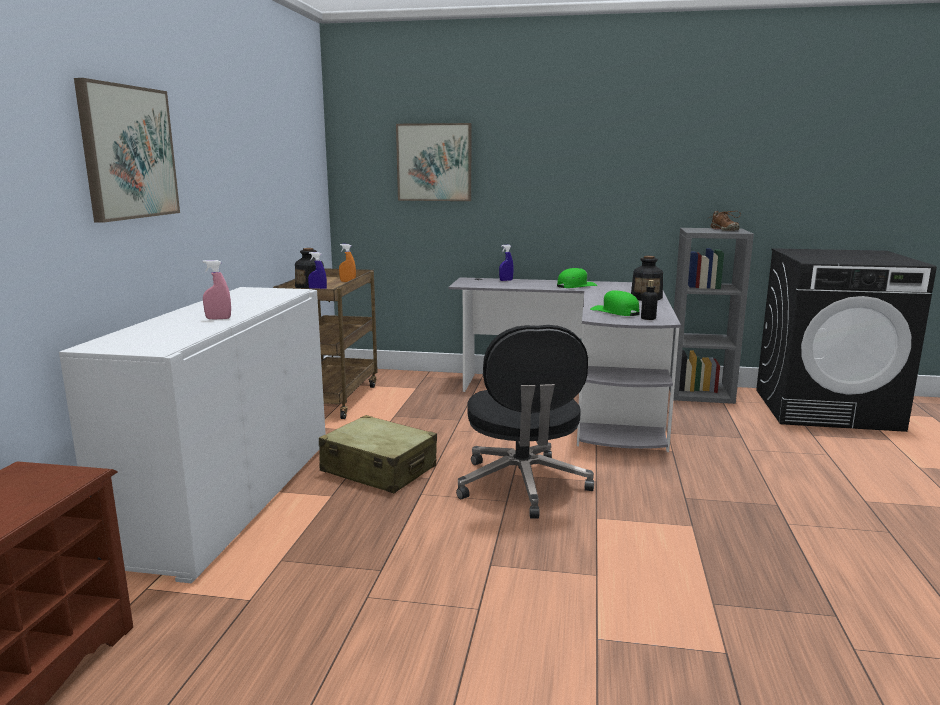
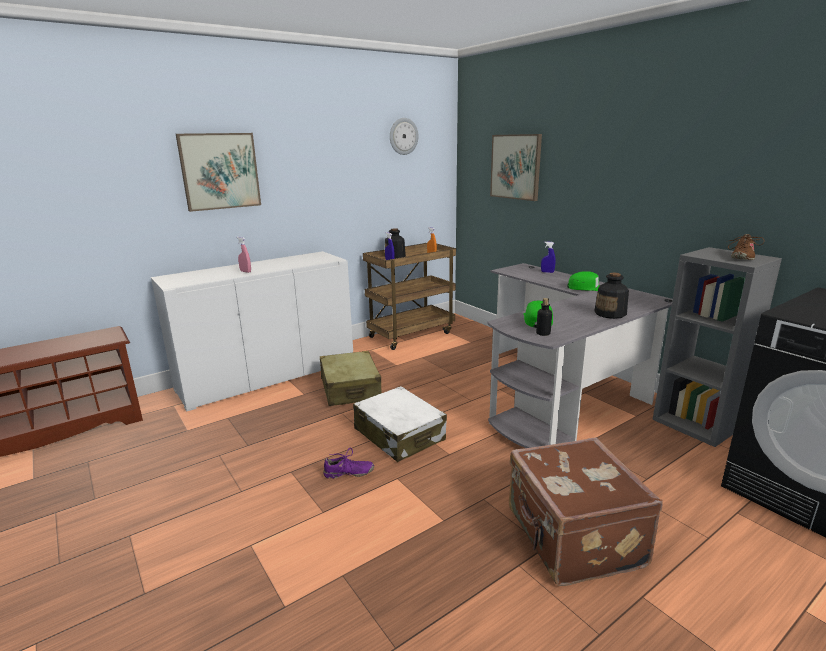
camera: 45 degrees right, 5 degrees up
black office chair [456,325,594,519] -> white suitcase [353,386,447,462]
none -> purple shoe [323,448,374,479]
none -> wall clock [390,118,418,155]
none -> brown suitcase [509,438,663,586]

